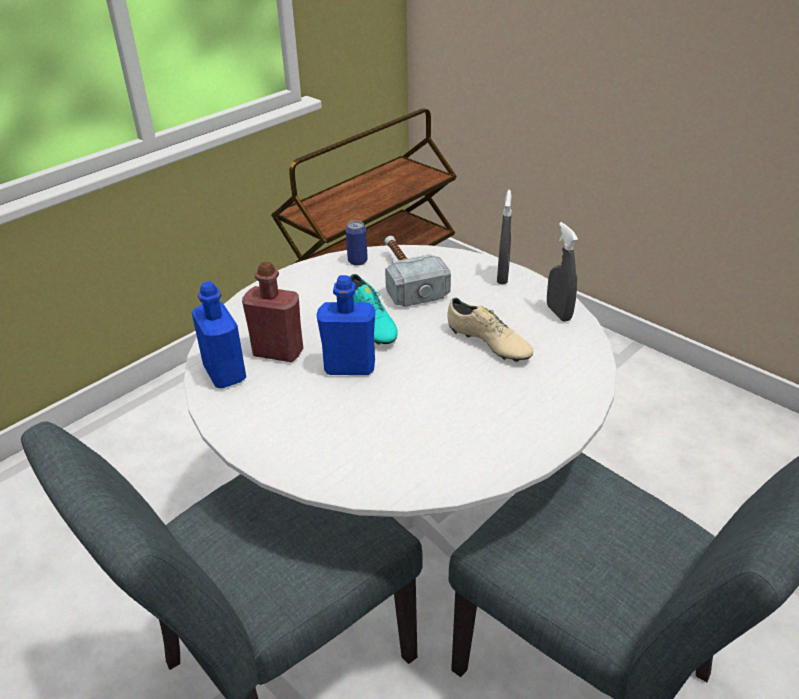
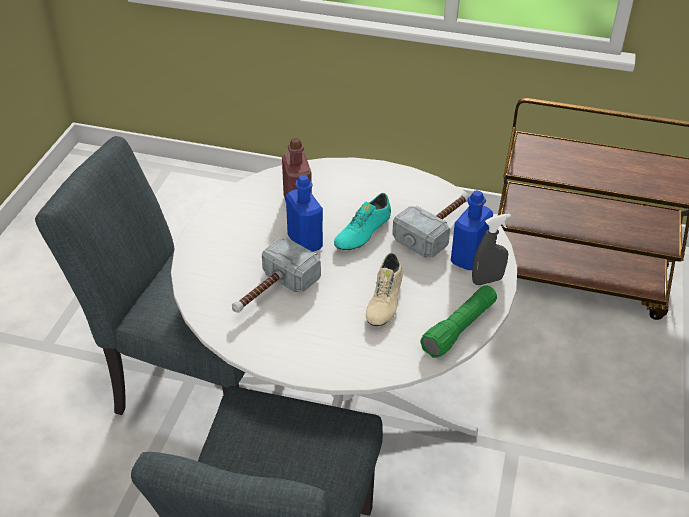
camera: 60 degrees right, 5 degrees up
blue bottle [192,281,246,388] -> blue bottle moved to [451,190,493,270]
can [346,221,368,266] -> none
grey spray bottle [547,222,578,322] -> green flashlight [420,285,497,358]
none -> hammer [232,238,321,313]

